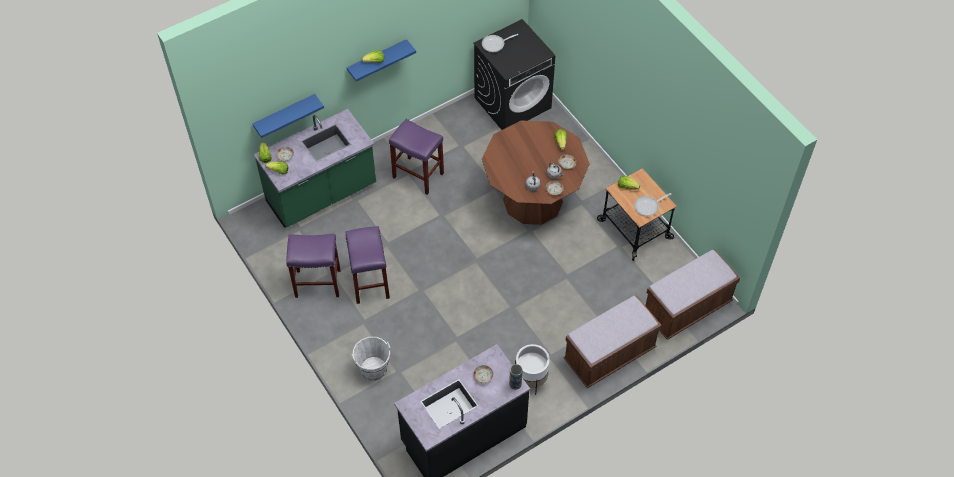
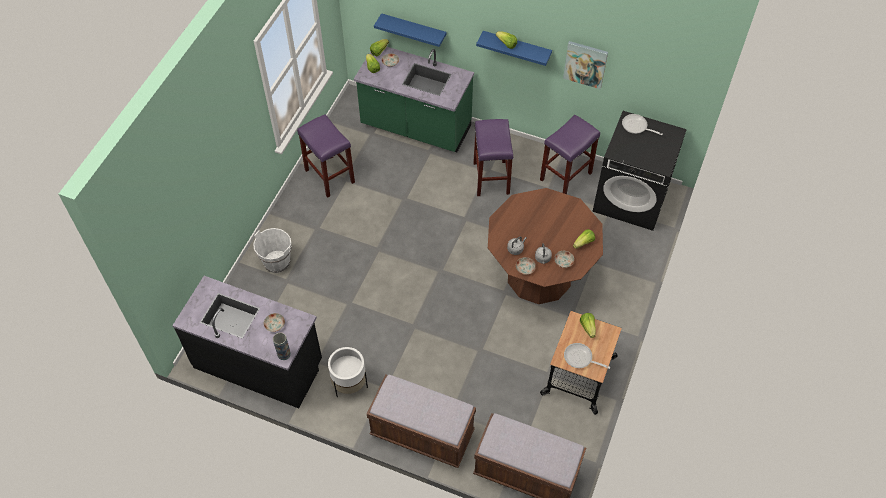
camera: 55 degrees right, 0 degrees up
purple stool [346,226,390,304] -> purple stool moved to [540,115,600,194]
none -> picture [563,41,608,89]

